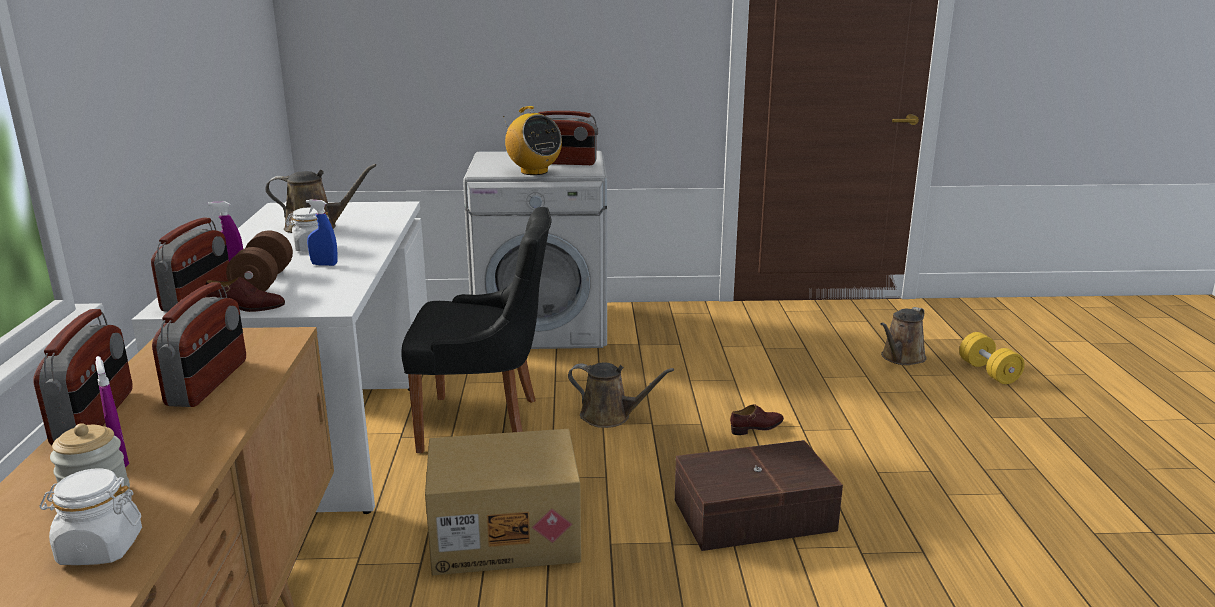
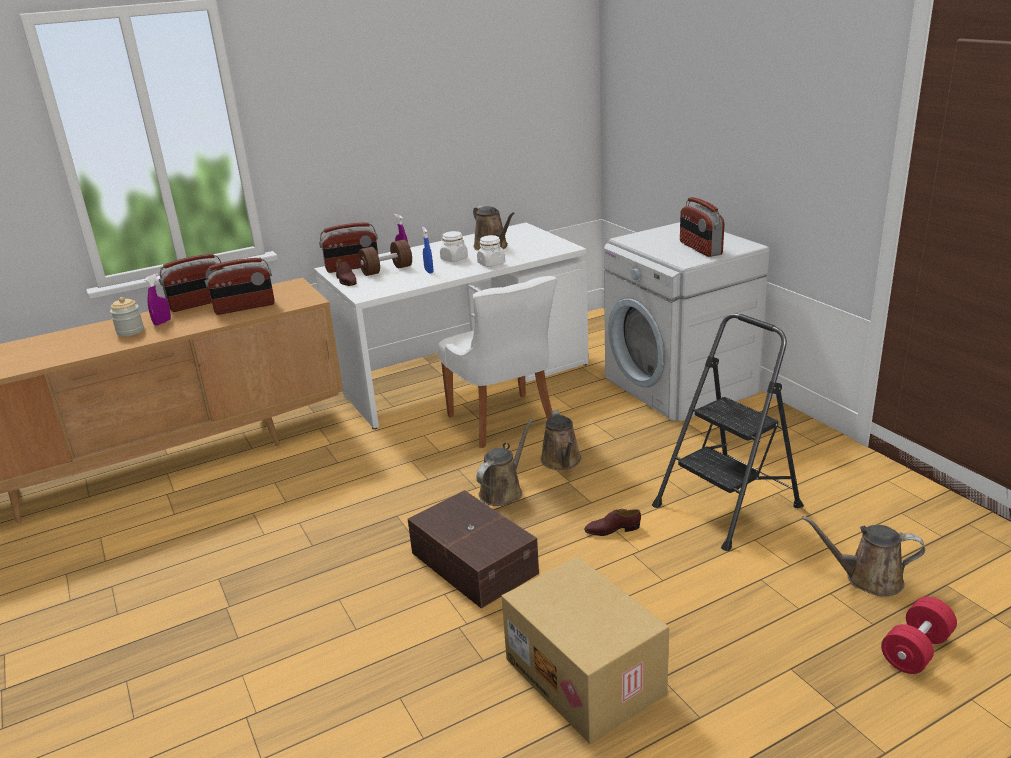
camera: 65 degrees right, 5 degrees up
white jar [40,468,142,565] -> white jar moved to [477,235,505,267]
black chair [402,207,552,453] -> white chair [438,276,557,448]
cardboard box [425,429,581,575] -> cardboard box moved to [502,556,669,744]
radio [503,106,562,175] -> none
brown shoe [730,404,784,435] -> brown shoe turned 135 degrees clockwise [584,509,641,536]
yellow dumbbell [959,332,1025,384] -> red dumbbell [881,597,957,674]
none -> brown watering can [476,419,533,506]
none -> black step ladder [652,313,804,551]

